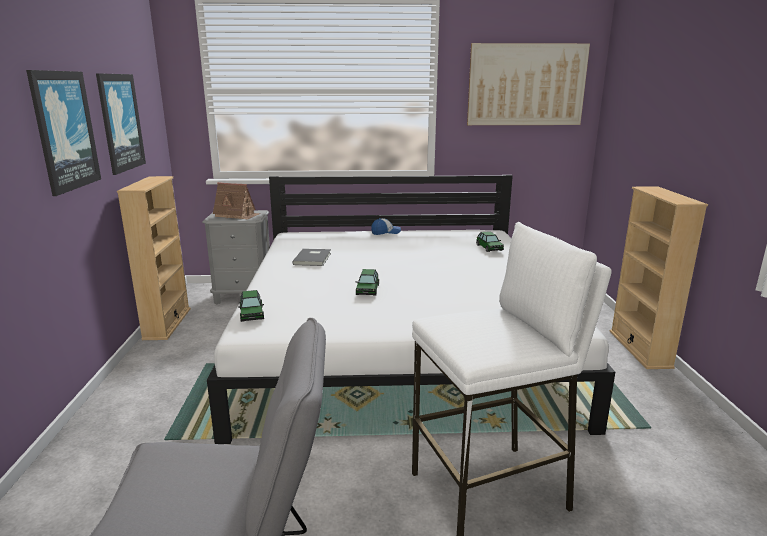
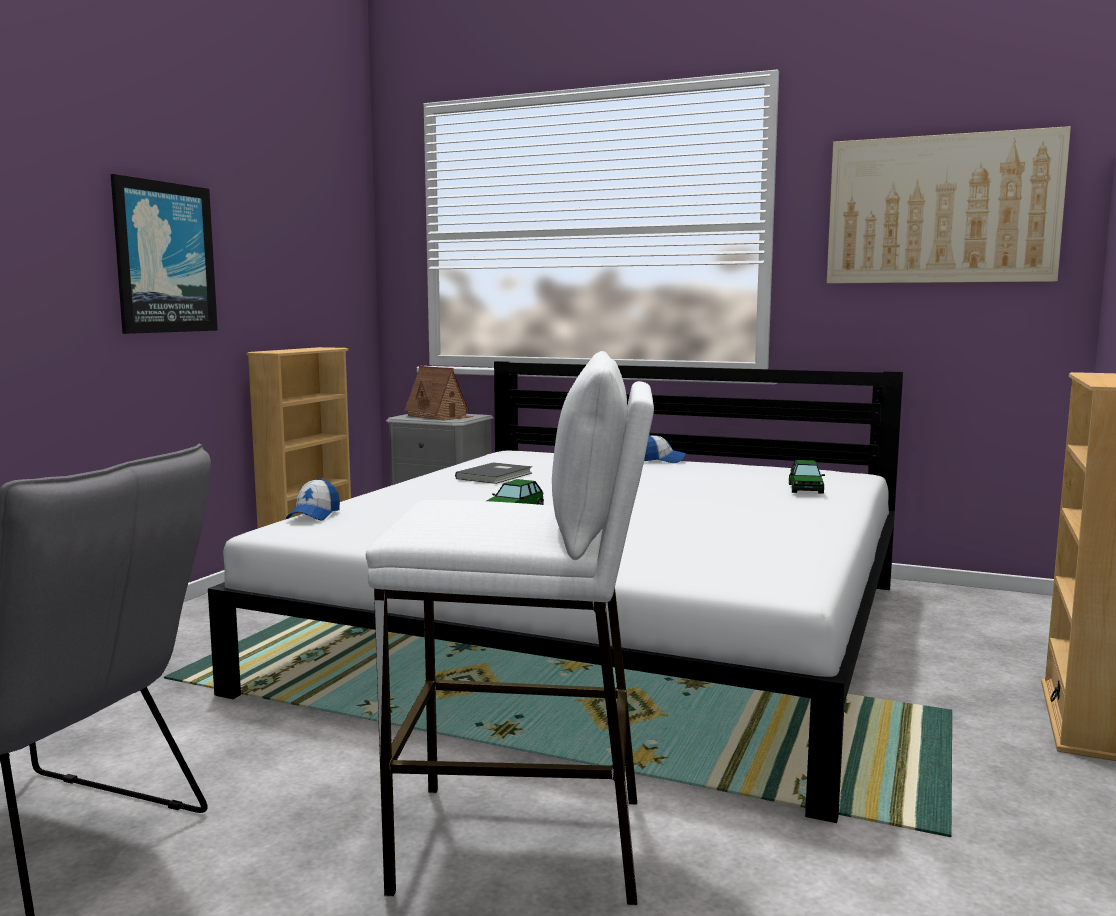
camera: 25 degrees right, 10 degrees down
picture [96,73,146,175] -> none
toy car [238,290,264,322] -> cap [286,478,340,521]

